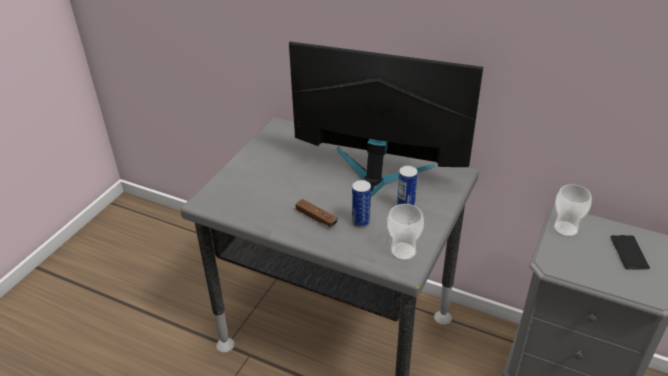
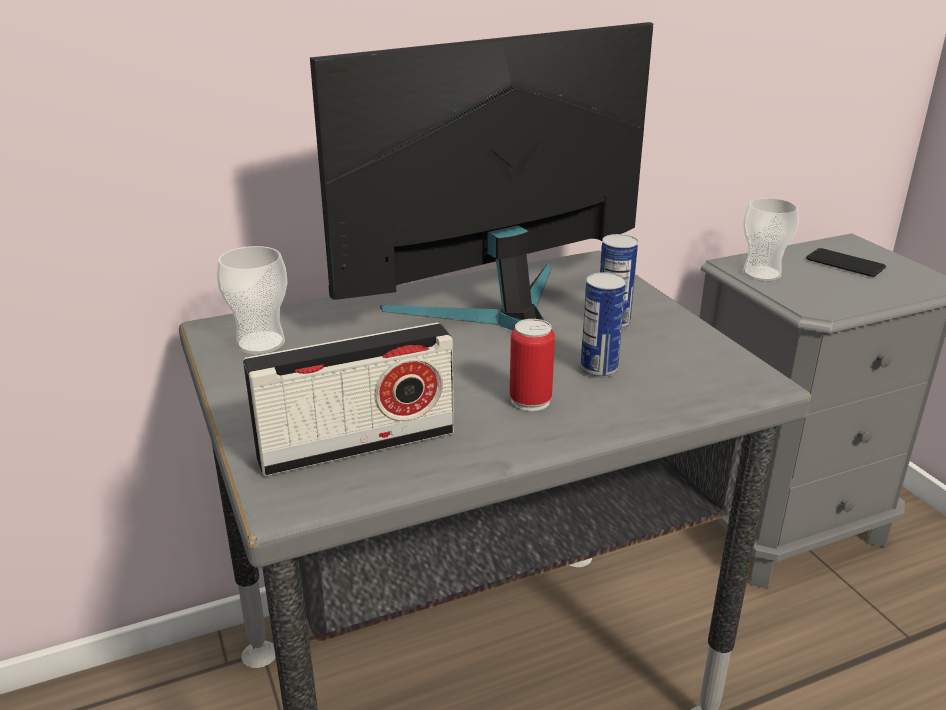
camera: 50 degrees left, 10 degrees down
brown game controller [296,199,338,227] -> can [510,319,555,411]
cup [387,204,424,261] -> cup moved to [217,246,288,354]
none -> radio [243,322,454,476]

